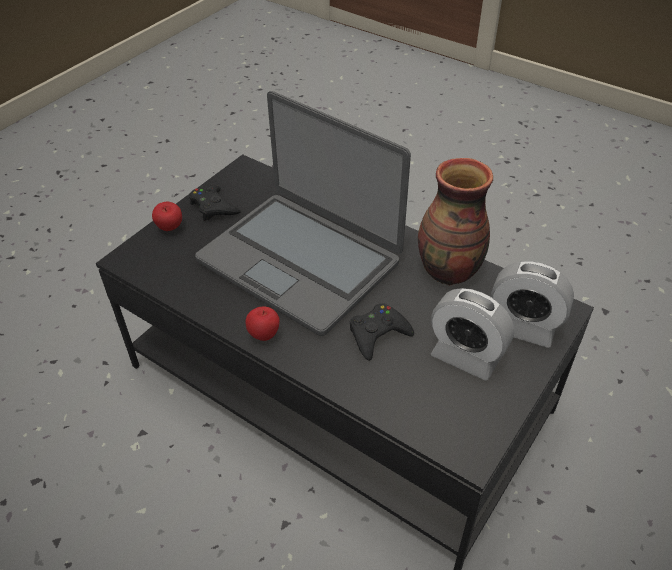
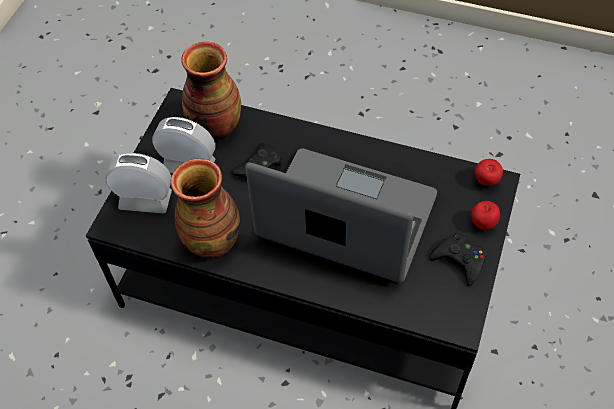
camera: 165 degrees right, 10 degrees up
apple [245,306,280,341] -> apple moved to [475,159,503,186]
none -> vase [181,42,241,140]

